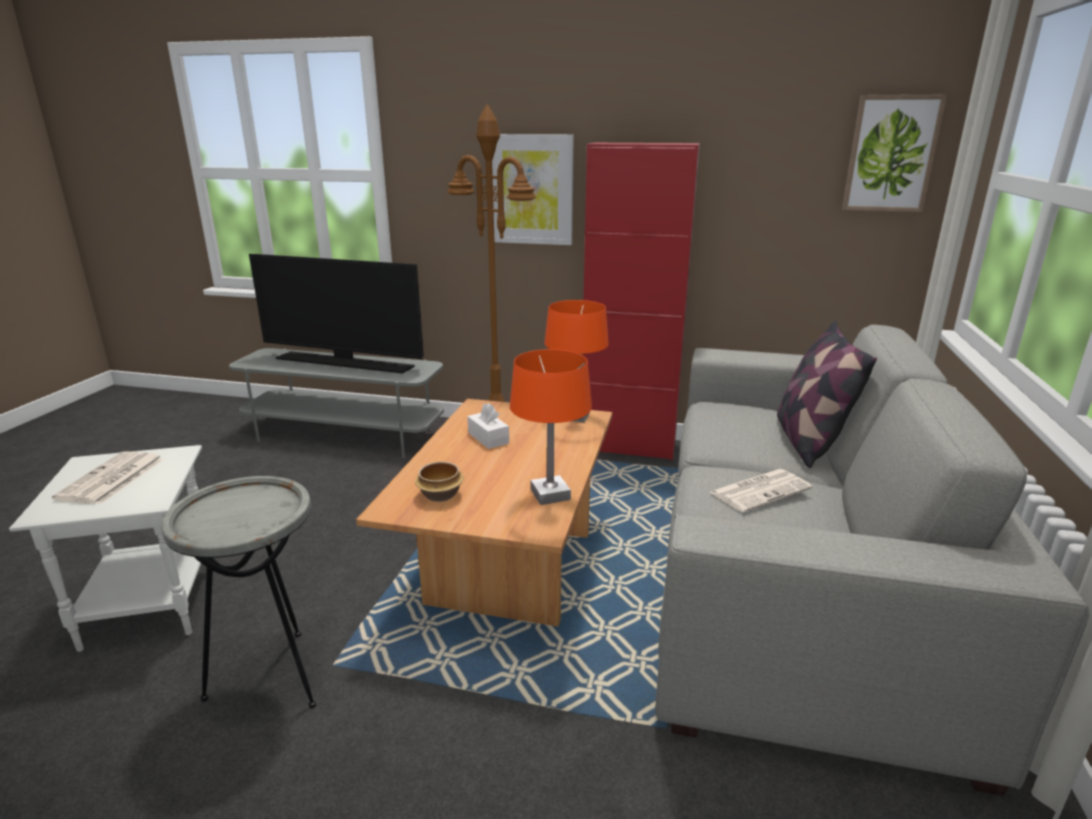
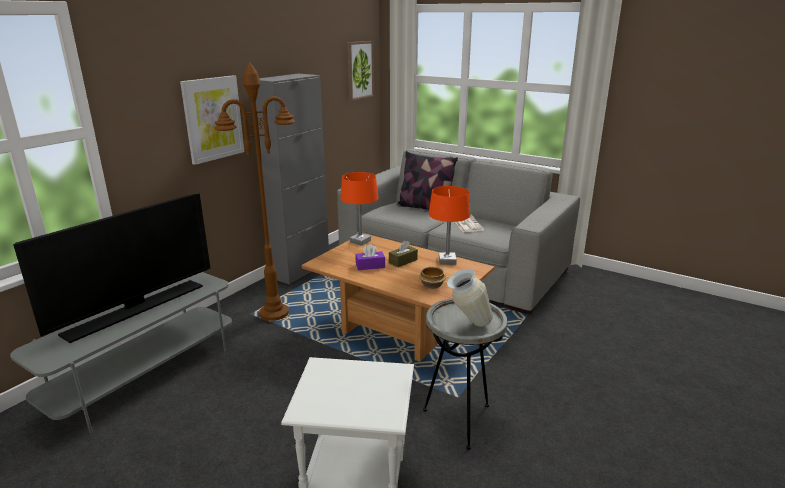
camera: 70 degrees left, 0 degrees up
newspaper [52,451,164,504] -> none
white tissue box [468,403,509,449] -> purple tissue box [356,244,385,270]
red cabinet [582,142,700,460] -> grey cabinet [256,74,329,285]
none -> brown tissue box [389,241,418,267]
none -> vase [447,269,493,327]

